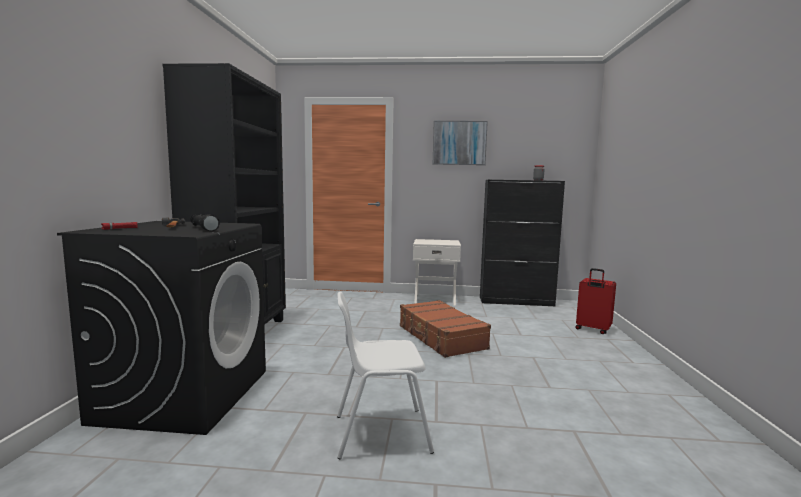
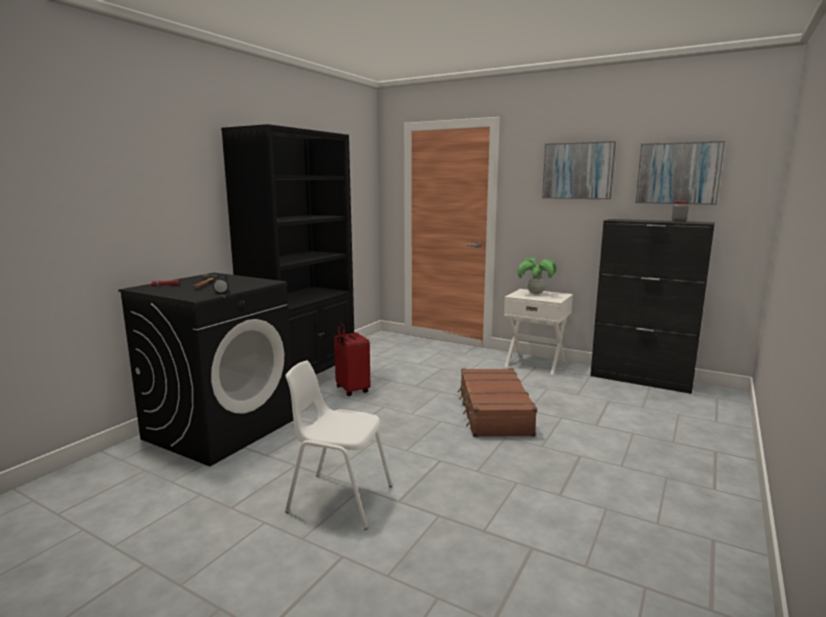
camera: 25 degrees right, 5 degrees up
red suitcase [575,268,616,334] -> red suitcase moved to [334,322,370,396]
none -> potted plant [518,258,556,294]
none -> picture [636,141,725,205]

